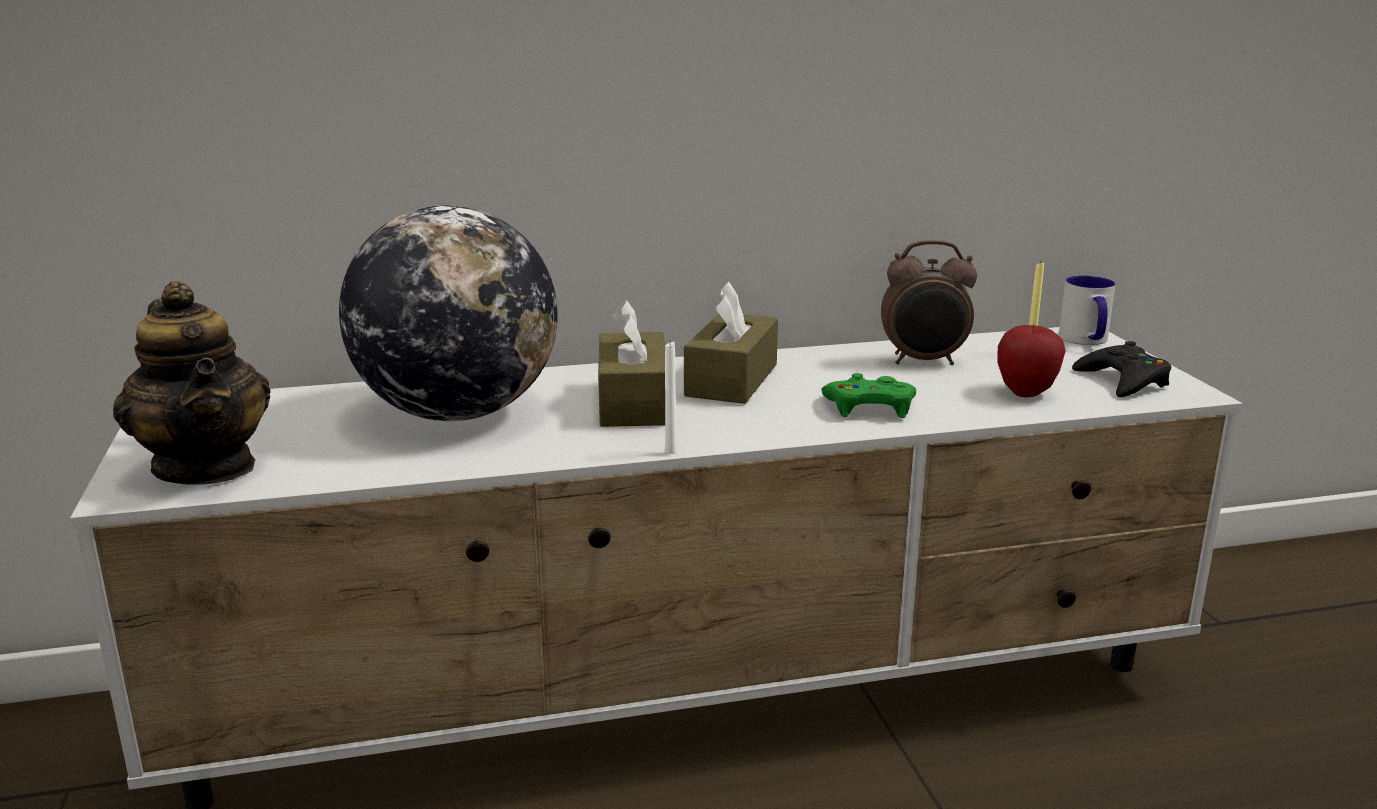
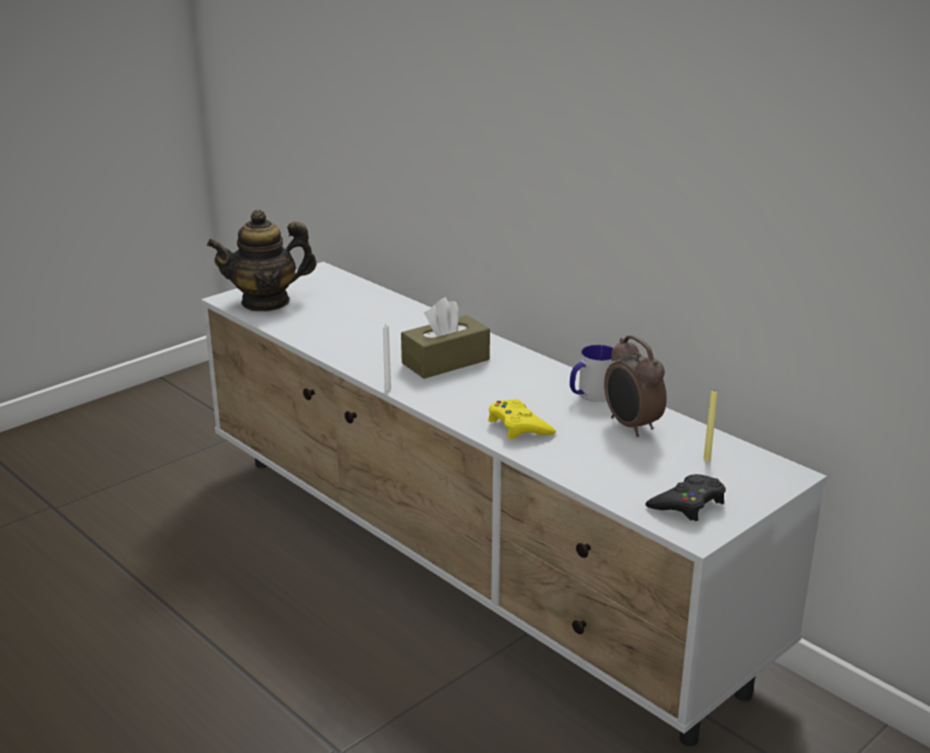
camera: 60 degrees right, 5 degrees up
teapot [113,281,271,485] -> teapot turned 45 degrees clockwise [207,210,316,311]
globe [339,205,558,421] -> none
brown tissue box [684,281,778,404] -> none
green game controller [821,373,916,418] -> yellow game controller [488,399,556,439]
apple [998,324,1066,397] -> none
mug [1059,276,1115,345] -> mug moved to [570,345,618,402]

